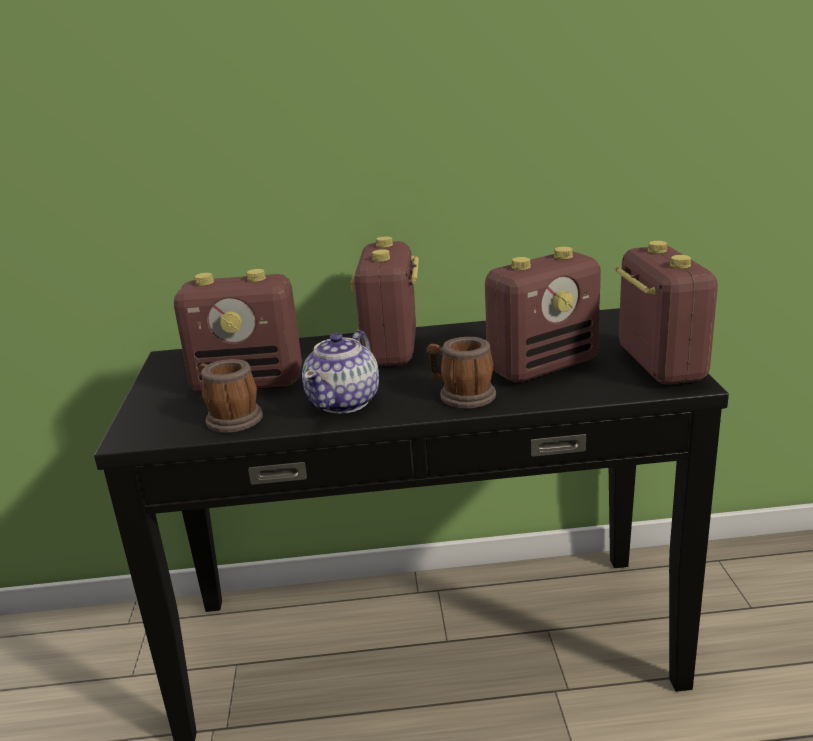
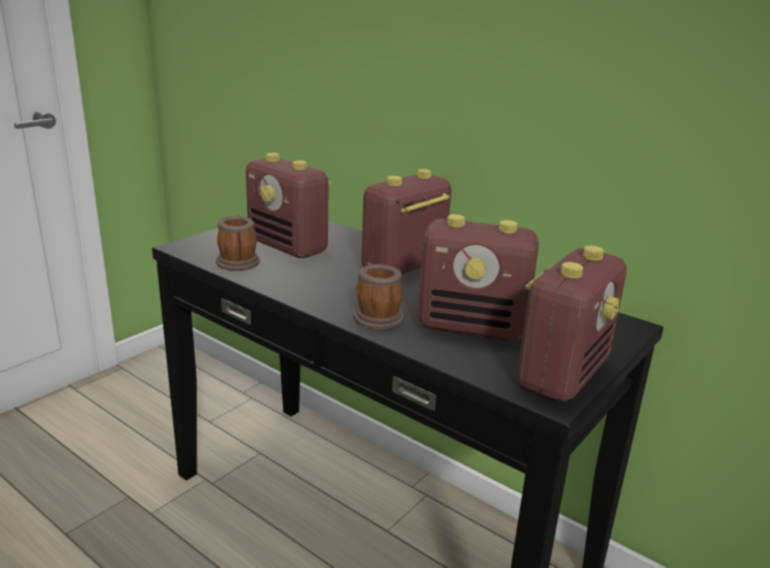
camera: 40 degrees right, 0 degrees up
teapot [302,330,379,414] -> none

